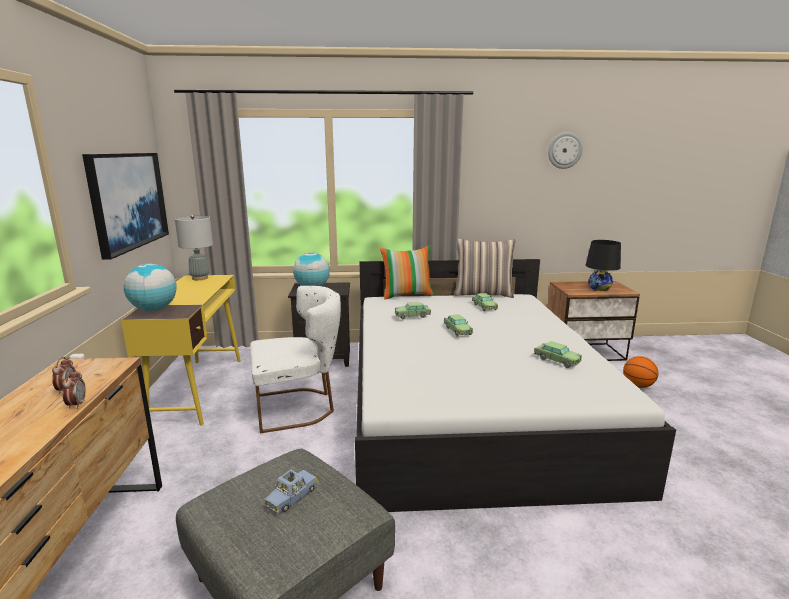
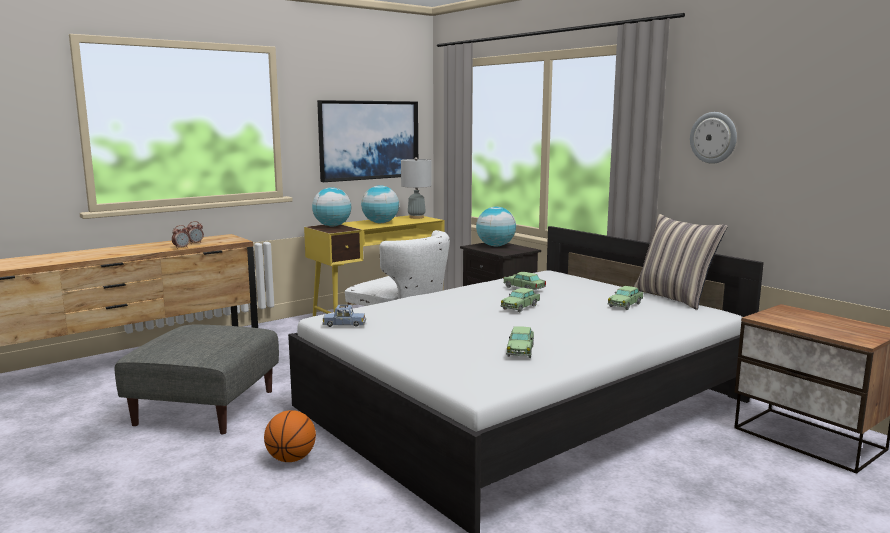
camera: 55 degrees right, 5 degrees down
blue toy car [265,470,319,515] -> blue toy car moved to [323,305,366,327]
pillow [380,245,434,300] -> none
wall clock [548,132,583,169] -> wall clock moved to [690,112,737,164]
black table lamp [586,240,621,291] -> none
basketball [623,356,658,388] -> basketball moved to [264,410,316,462]
none -> globe [361,185,399,223]

